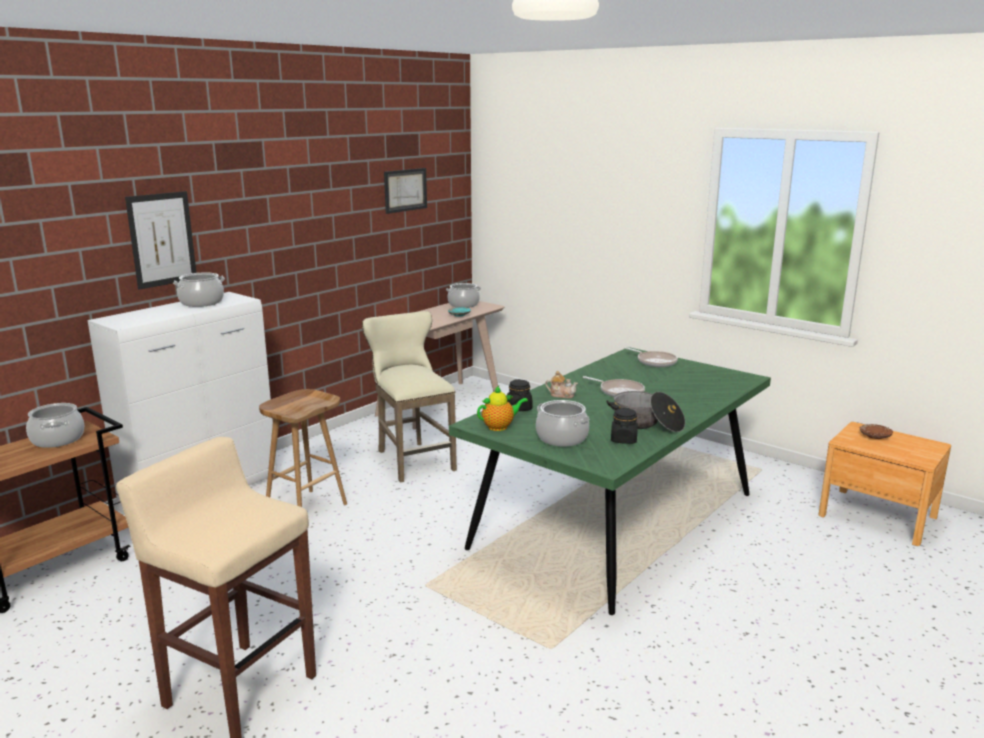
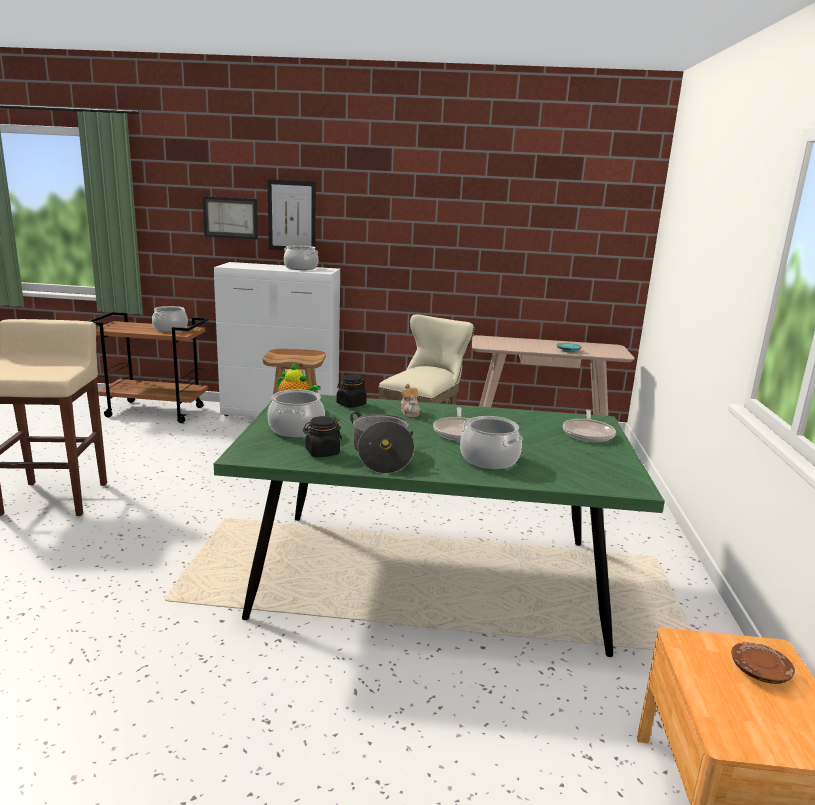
camera: 55 degrees right, 0 degrees up
picture [384,168,427,214] -> picture moved to [202,196,258,240]
cooking pot [446,283,481,308] -> cooking pot moved to [460,416,523,469]

